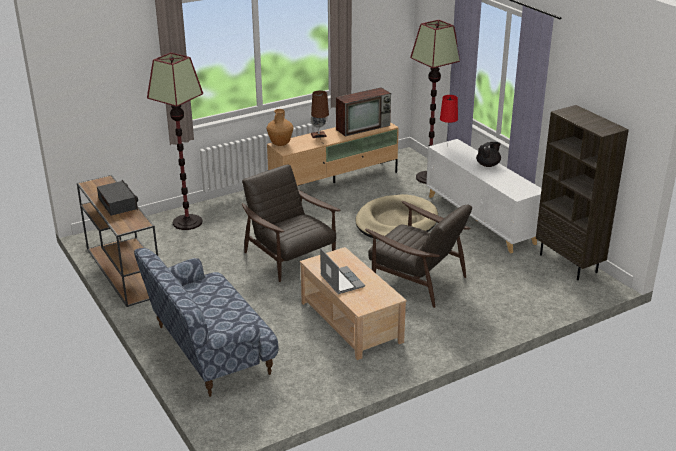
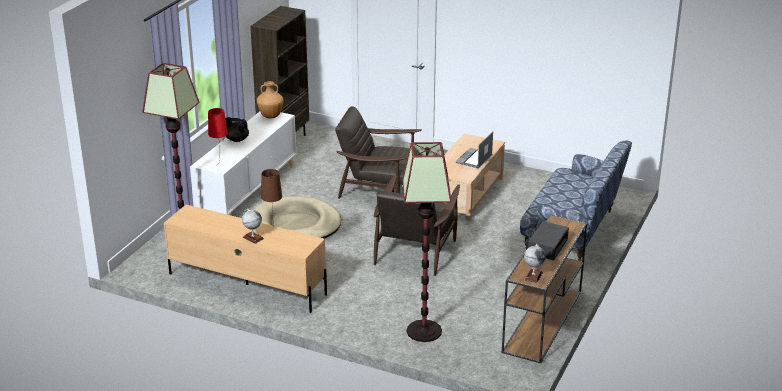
camera: 125 degrees left, 0 degrees up
brown vase [267,109,294,146] -> brown vase moved to [257,81,284,119]
television [336,88,391,136] -> none
brown armchair [365,201,472,308] -> brown armchair turned 75 degrees counterclockwise [335,106,422,199]
none -> globe [524,244,546,283]

